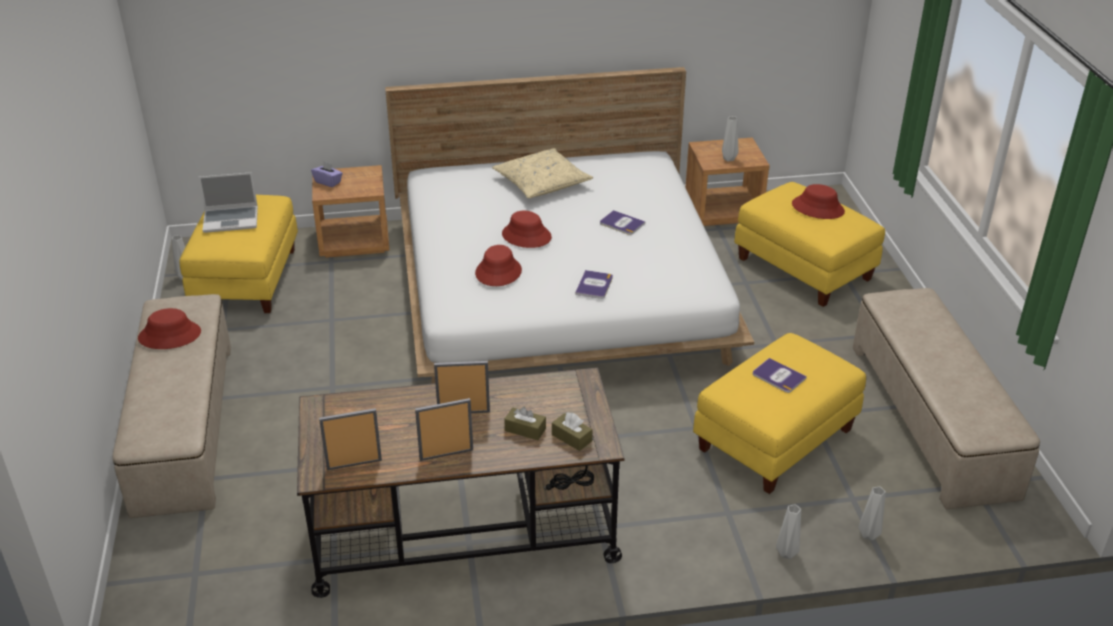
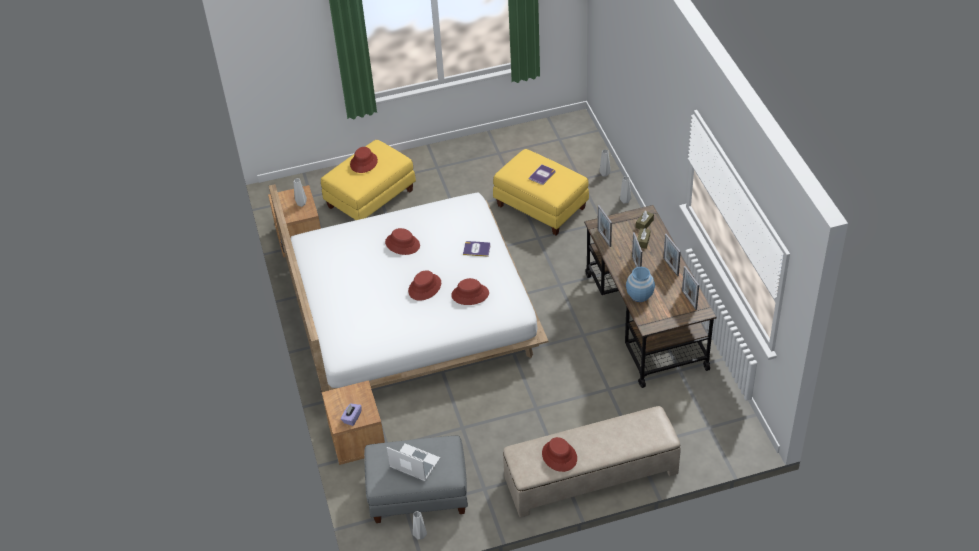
camera: 95 degrees left, 10 degrees up
yellow ottoman [179,195,298,313] -> grey ottoman [364,435,468,523]
laptop [198,172,258,233] -> laptop turned 45 degrees counterclockwise [387,443,440,481]
beige pillow [492,148,593,198] -> none
book [600,210,645,235] -> red hat [385,228,420,255]
beige bench [853,288,1040,509] -> none
none -> picture frame [597,205,612,247]
none -> blue vase [626,267,655,302]

